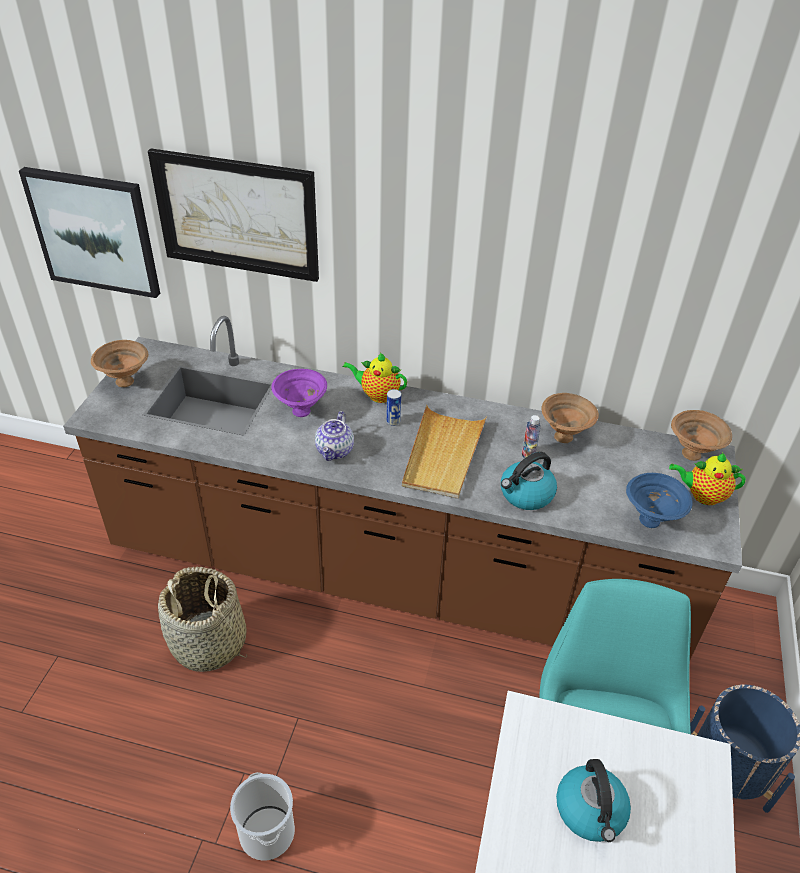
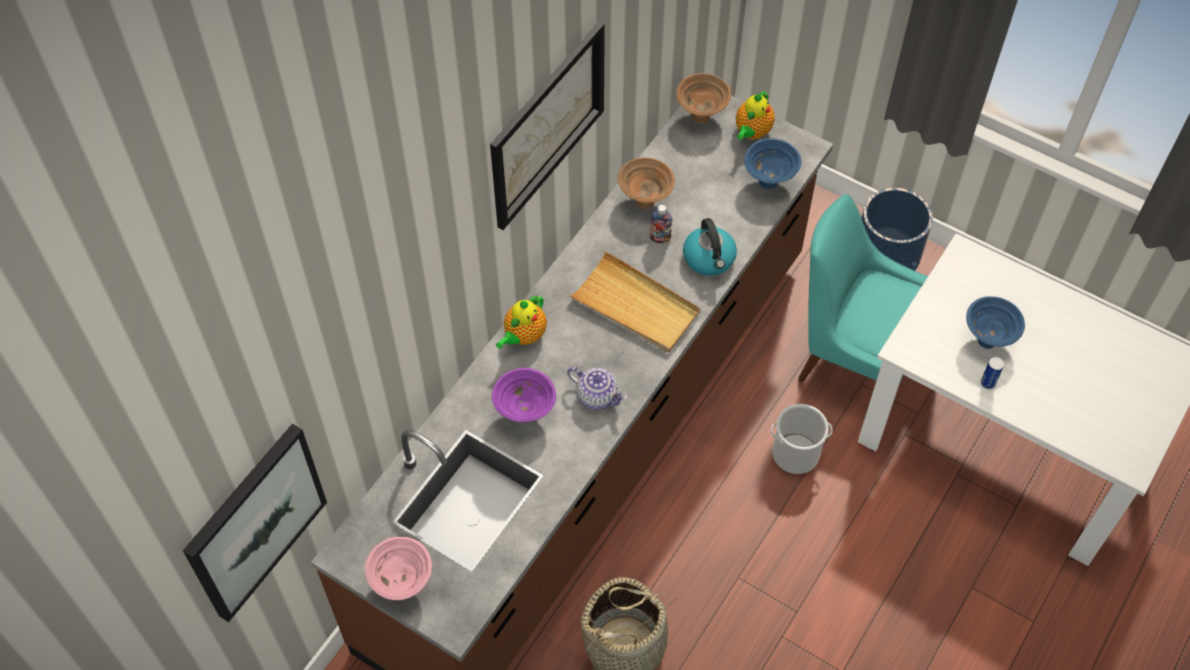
camera: 70 degrees left, 15 degrees up
brown bowl [91,340,149,387] -> pink bowl [365,537,432,600]
picture [148,148,319,282] -> picture moved to [490,21,605,230]
bucket [230,772,295,861] -> bucket moved to [771,404,833,474]
can [386,389,401,426] -> can moved to [981,357,1004,389]
kettle [556,759,631,842] -> blue bowl [966,296,1025,349]

